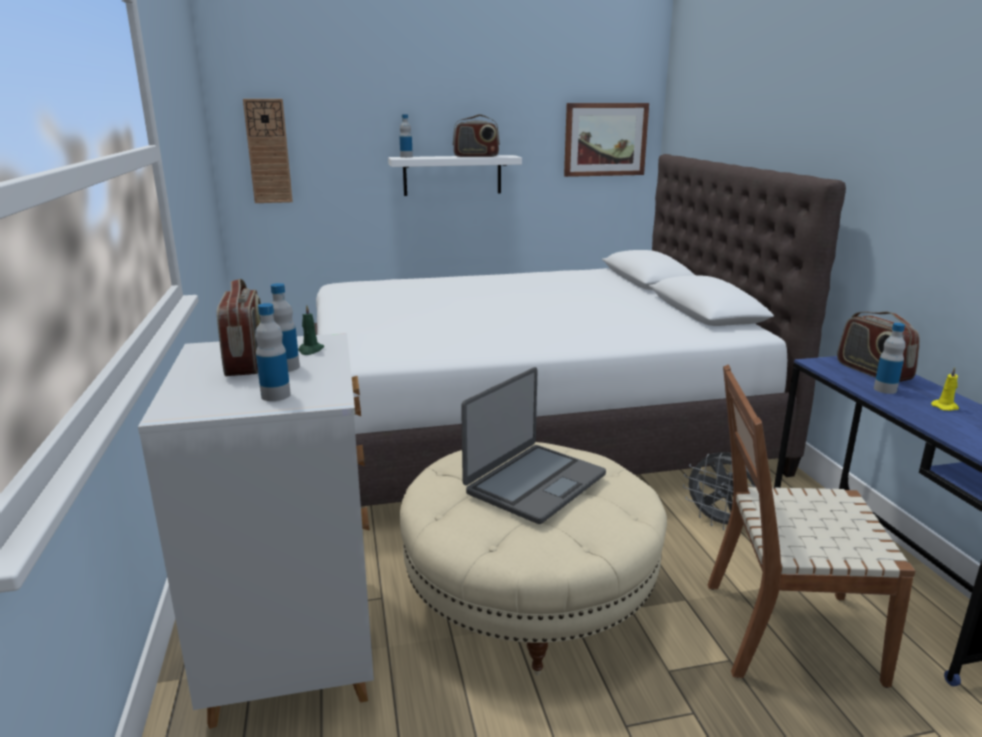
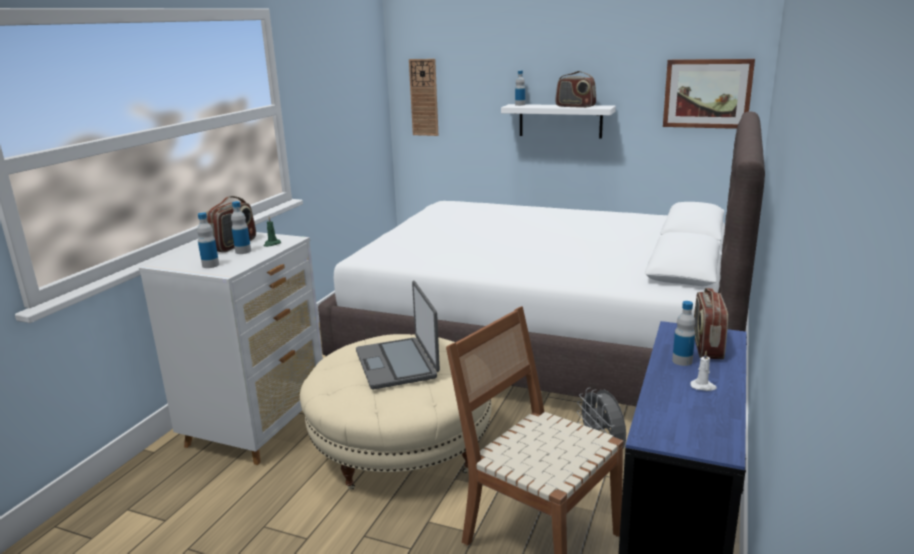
camera: 35 degrees right, 0 degrees up
laptop [461,367,606,524] -> laptop turned 90 degrees clockwise [356,281,440,390]
yellow candle [931,367,959,411] -> white candle [690,350,717,391]

